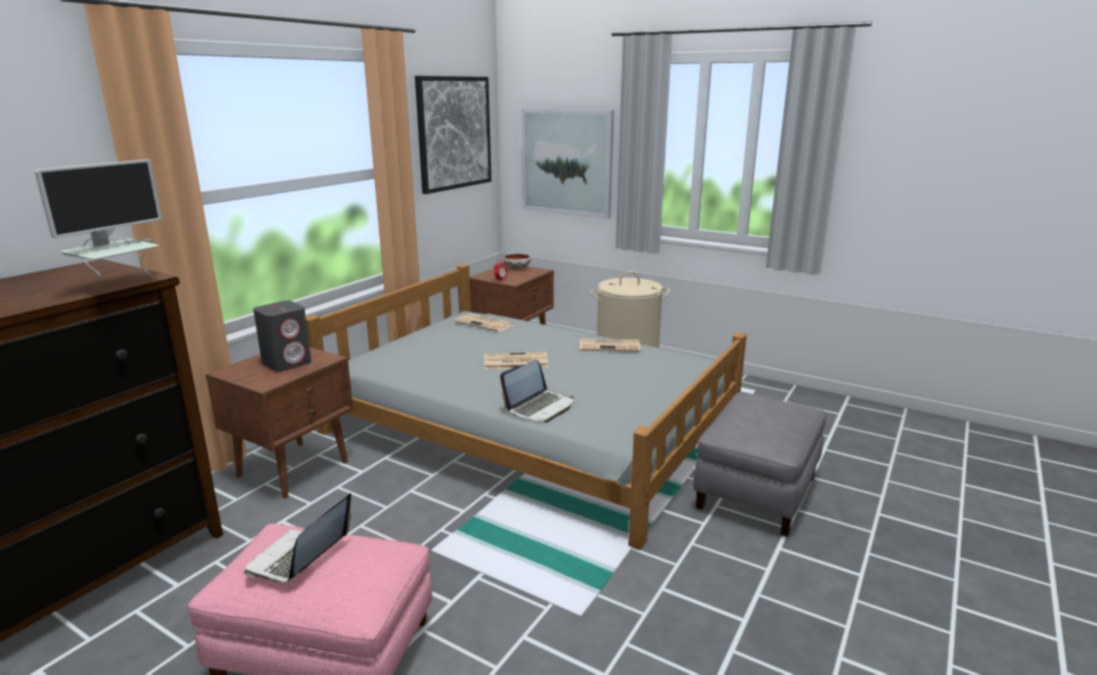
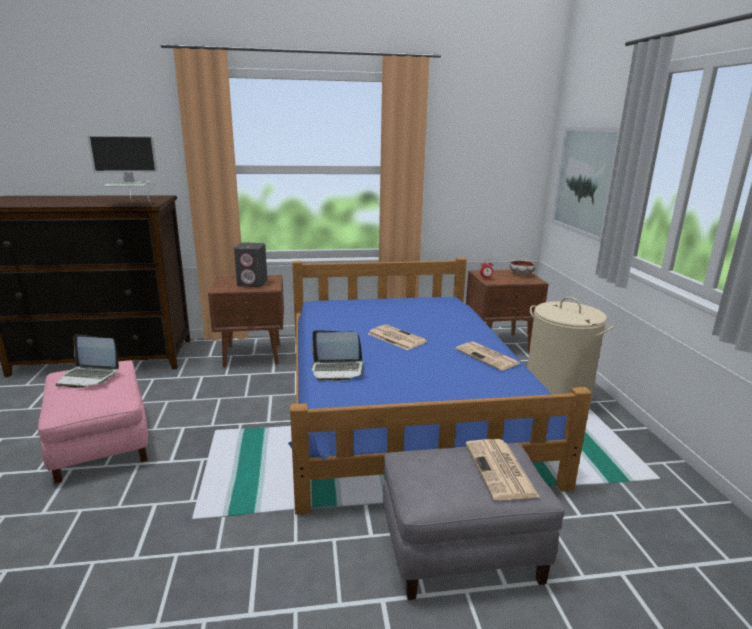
camera: 50 degrees right, 0 degrees up
laptop [244,493,351,582] -> laptop turned 150 degrees counterclockwise [56,334,119,388]
grey bed [306,264,747,550] -> blue bed [288,257,592,515]
picture [415,76,491,194] -> none
newspaper [454,314,515,332] -> newspaper moved to [466,439,540,500]

